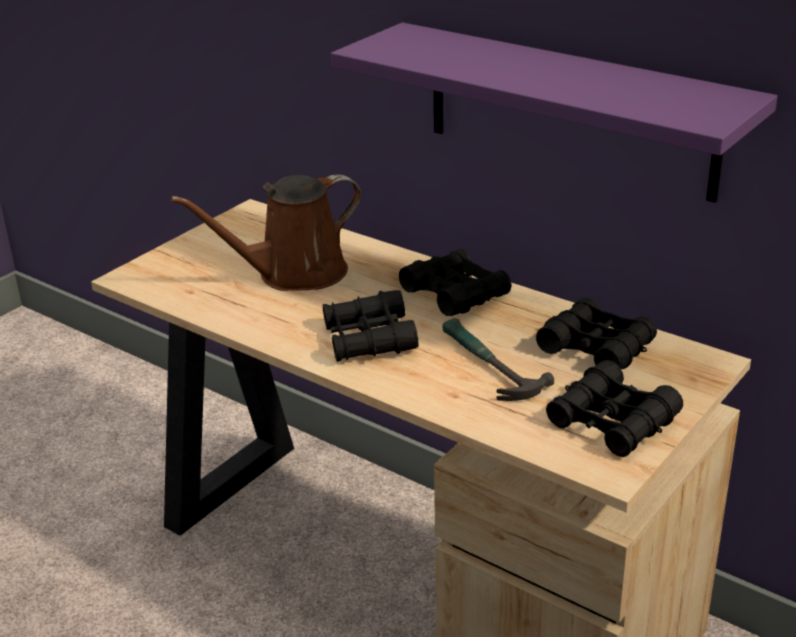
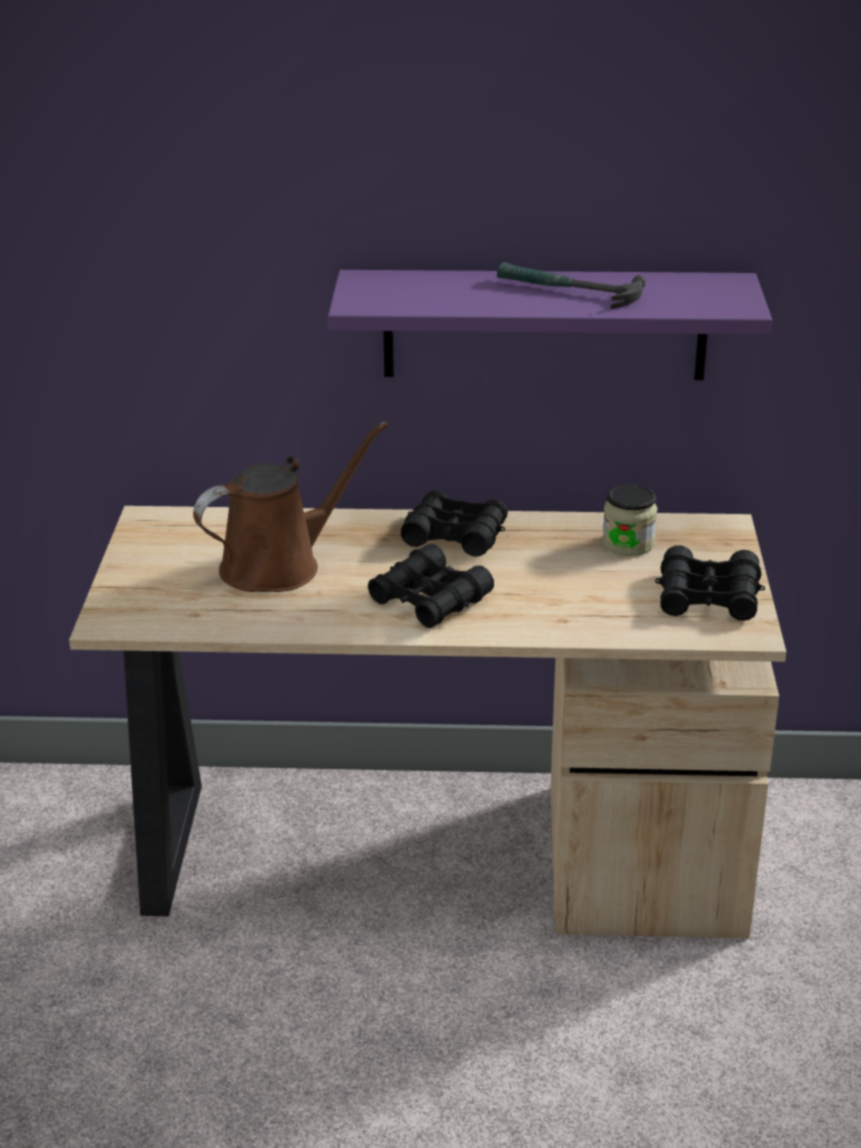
camera: 35 degrees left, 0 degrees up
brown watering can [170,174,361,291] -> brown watering can turned 150 degrees counterclockwise [193,422,388,592]
hammer [443,318,554,401] -> hammer moved to [497,262,646,309]
black binoculars [536,298,657,370] -> jar [602,484,657,556]

